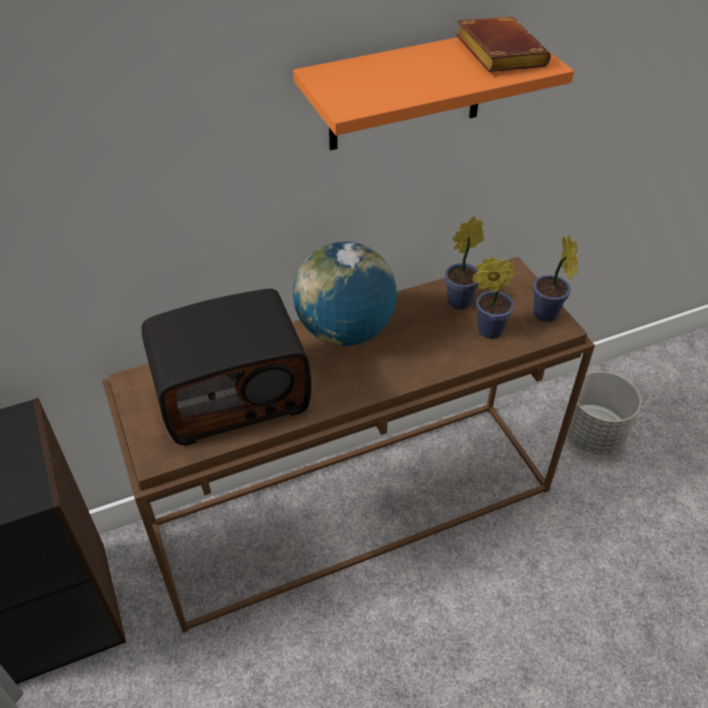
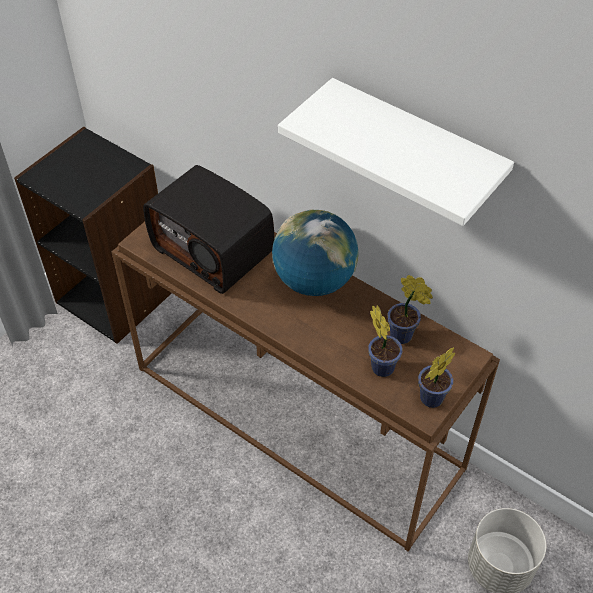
camera: 60 degrees right, 5 degrees up
orange shelf [293,37,574,150] -> white shelf [278,78,514,226]
brown book [456,17,551,72] -> none

